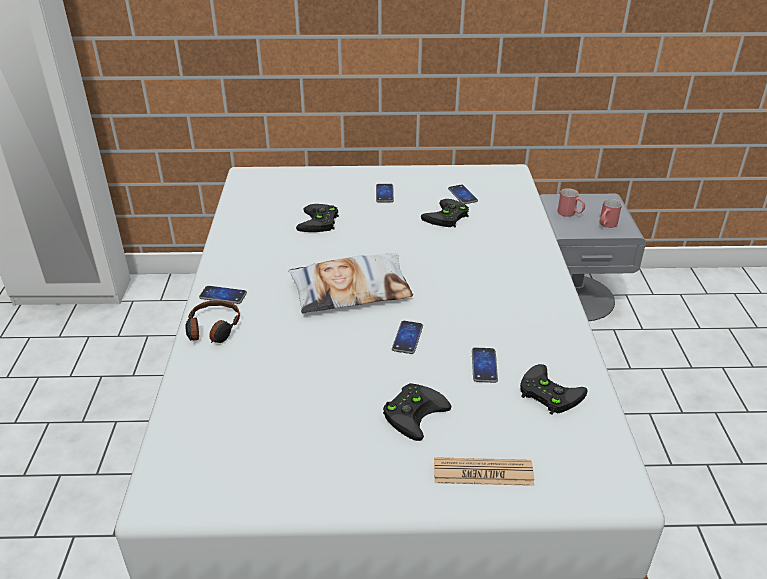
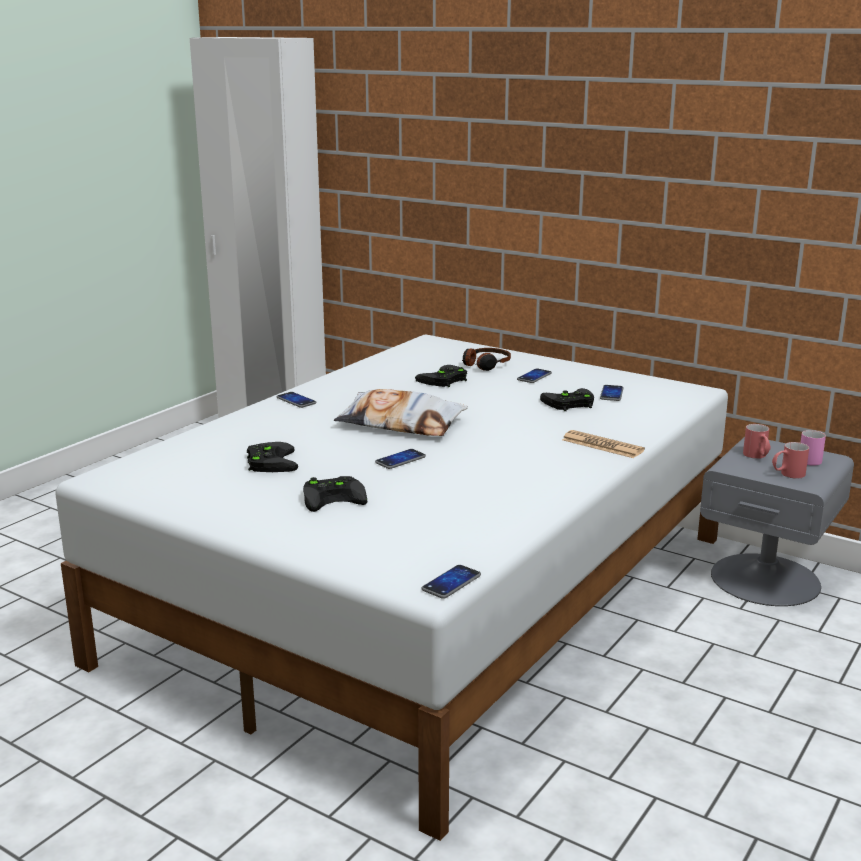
camera: 35 degrees right, 15 degrees down
headphones [185,300,240,343] -> headphones moved to [462,348,511,371]
newspaper [434,457,534,486] -> newspaper moved to [562,430,645,458]
phone [472,347,498,383] -> phone moved to [422,565,481,599]
black game controller [520,364,588,414] -> black game controller moved to [247,442,298,472]
none -> pink mug [801,430,826,466]

